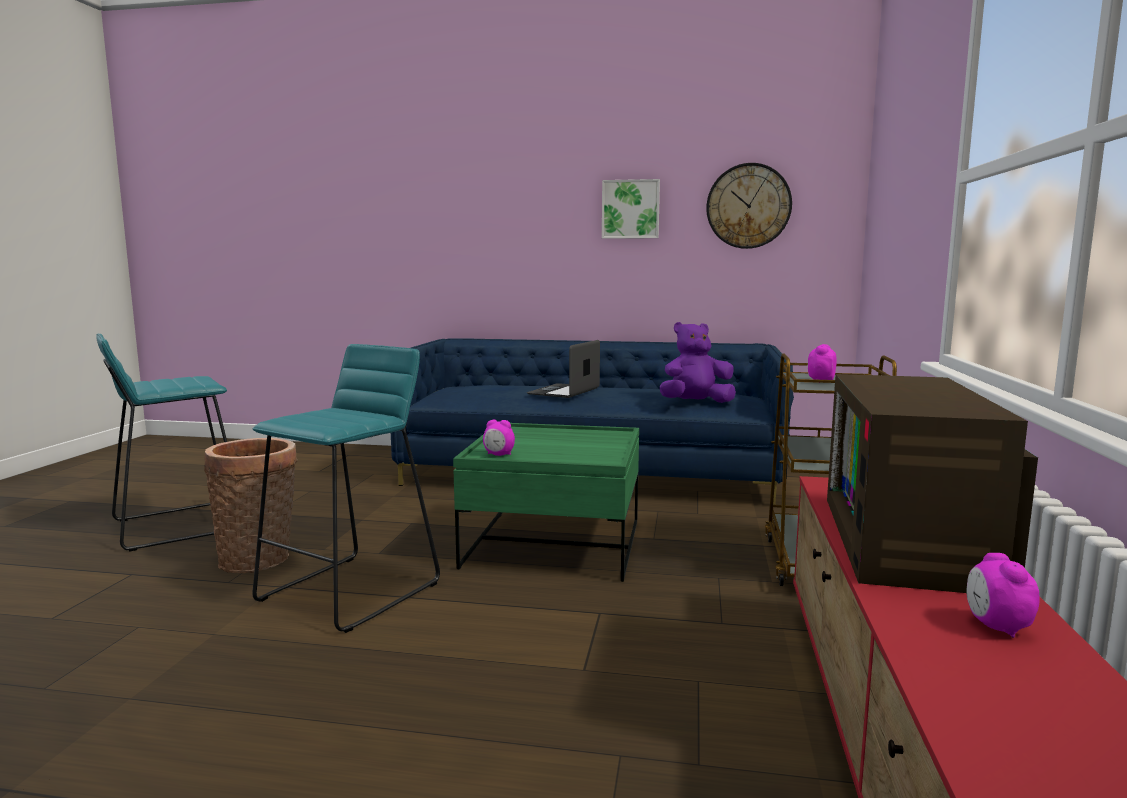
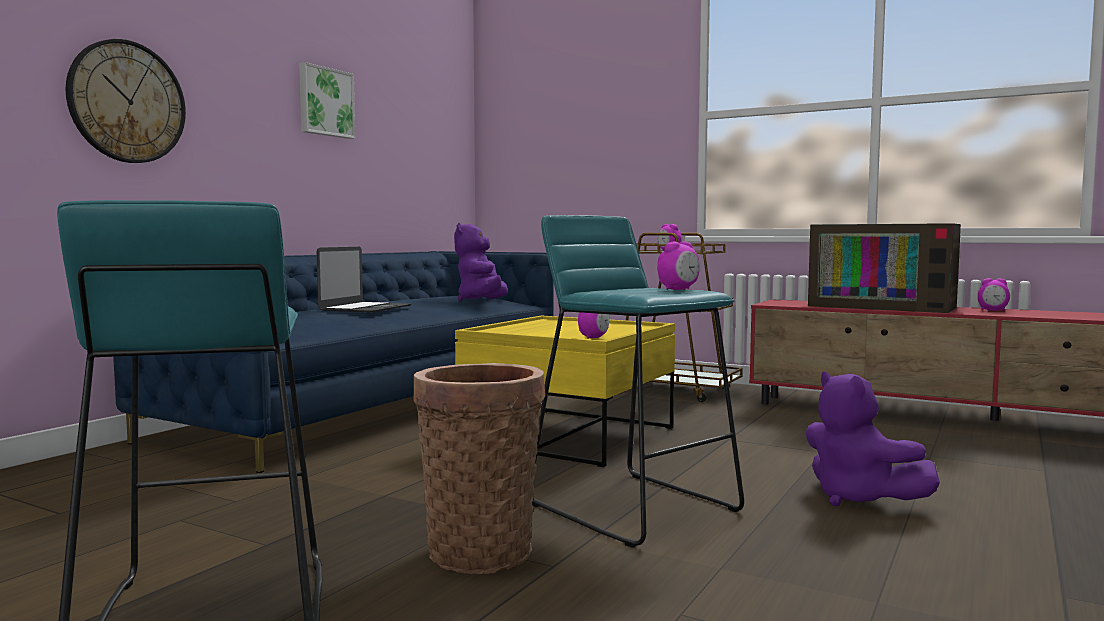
camera: 70 degrees left, 5 degrees down
green coffee table [453,423,639,582] -> yellow coffee table [455,315,675,467]
laptop [527,340,600,398] -> laptop turned 120 degrees counterclockwise [317,247,411,312]
wall clock [706,163,792,249] -> wall clock moved to [66,39,186,163]
none -> alarm clock [657,242,700,290]
none -> purple plush toy [806,372,940,506]

